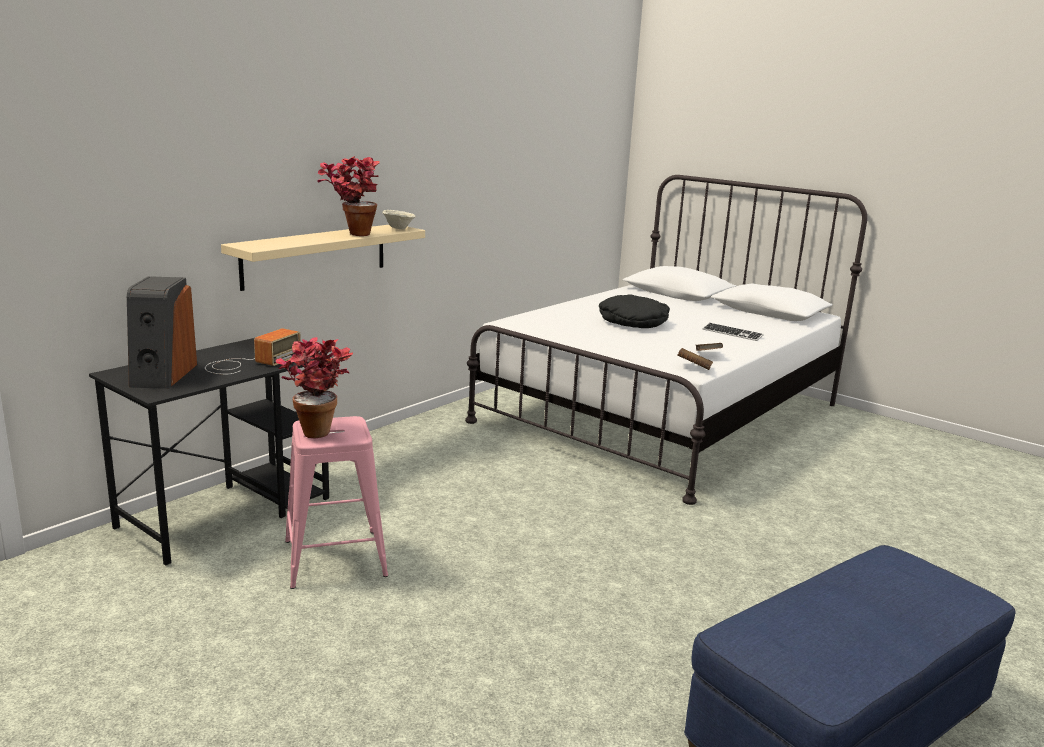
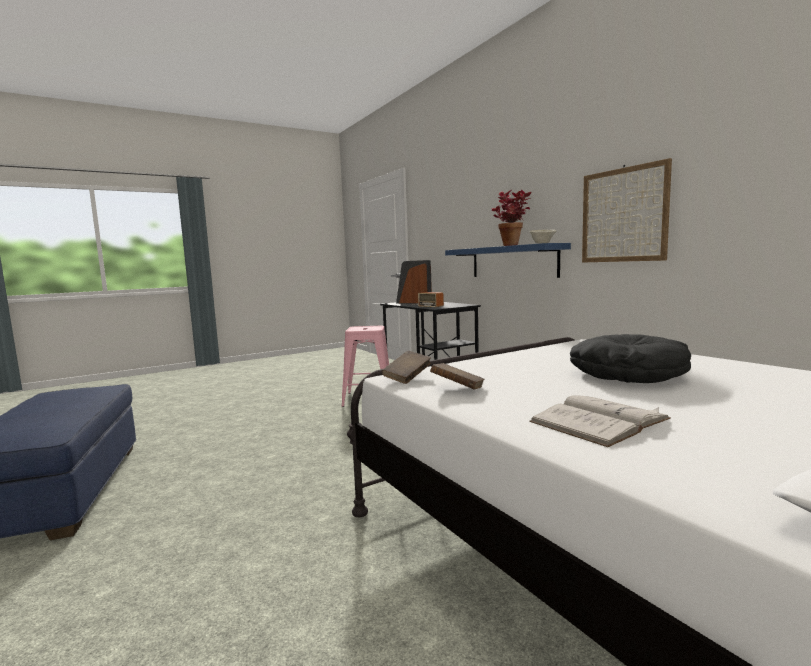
camera: 110 degrees right, 10 degrees down
beige shelf [221,225,425,291] -> blue shelf [445,243,571,278]
potted plant [276,337,353,439] -> none
keyboard [703,323,764,341] -> white book [529,395,671,447]
none -> picture [582,158,672,263]

